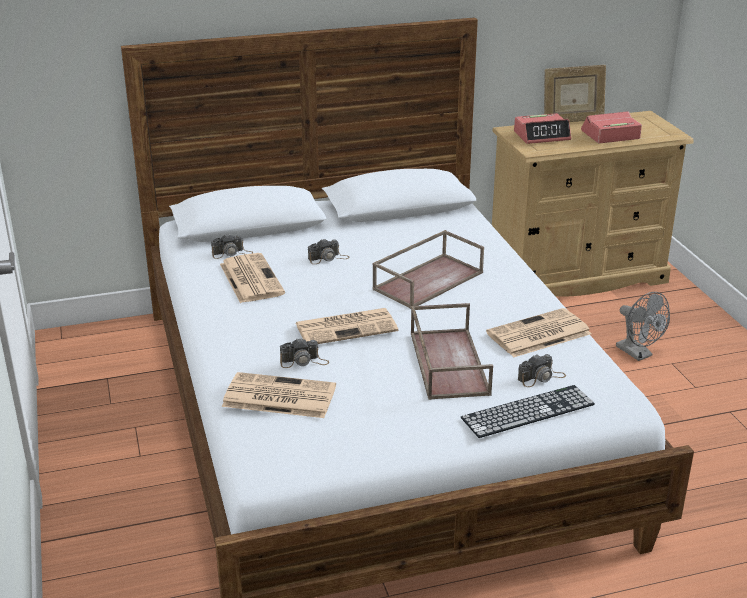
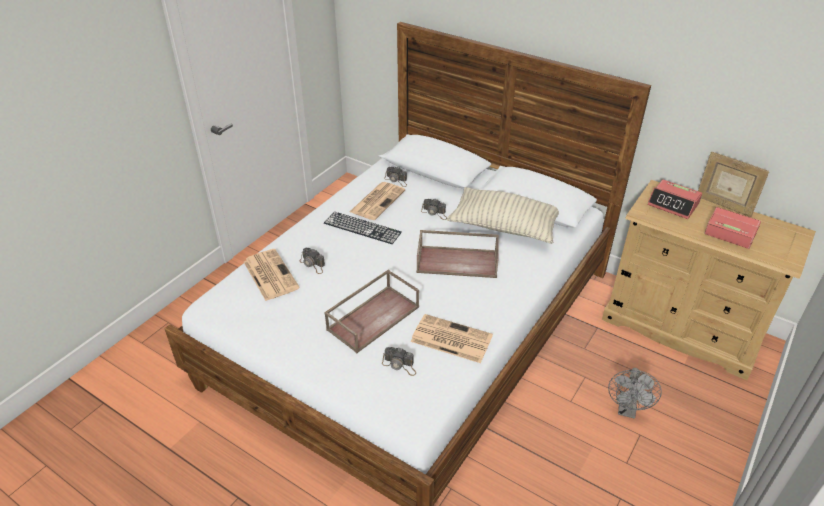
camera: 50 degrees right, 10 degrees up
newspaper [296,308,398,344] -> none
keyboard [461,385,595,438] -> keyboard moved to [324,212,402,244]
none -> pillow [447,187,559,244]

